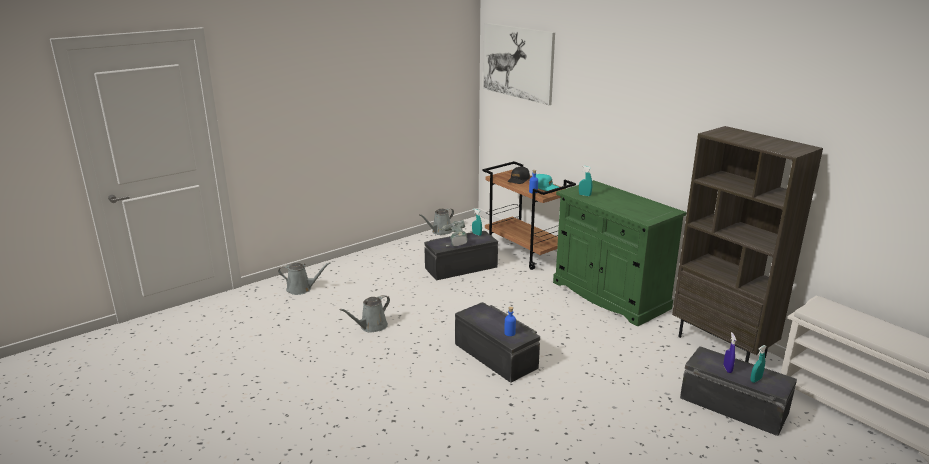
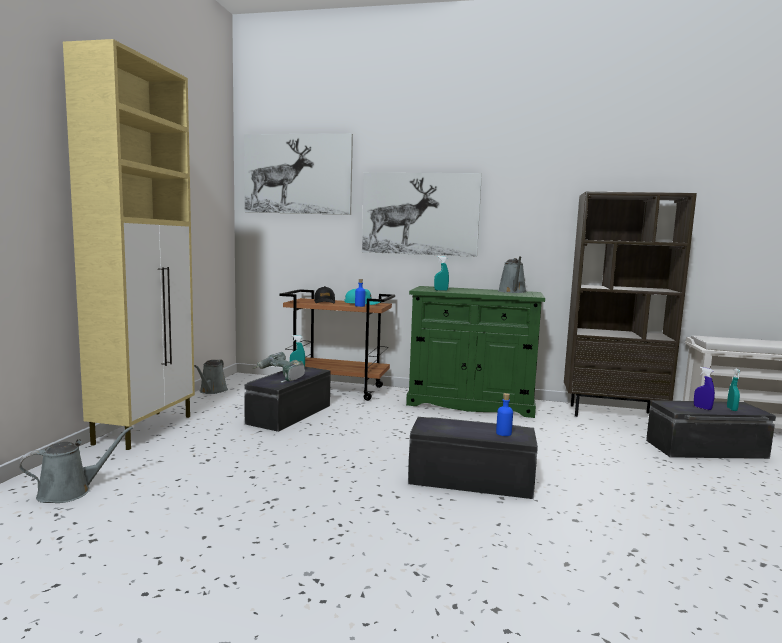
camera: 40 degrees left, 15 degrees down
grey watering can [339,295,390,333] -> grey watering can moved to [498,256,527,293]
none -> beige cabinet [63,39,195,450]
none -> picture [362,172,482,257]

